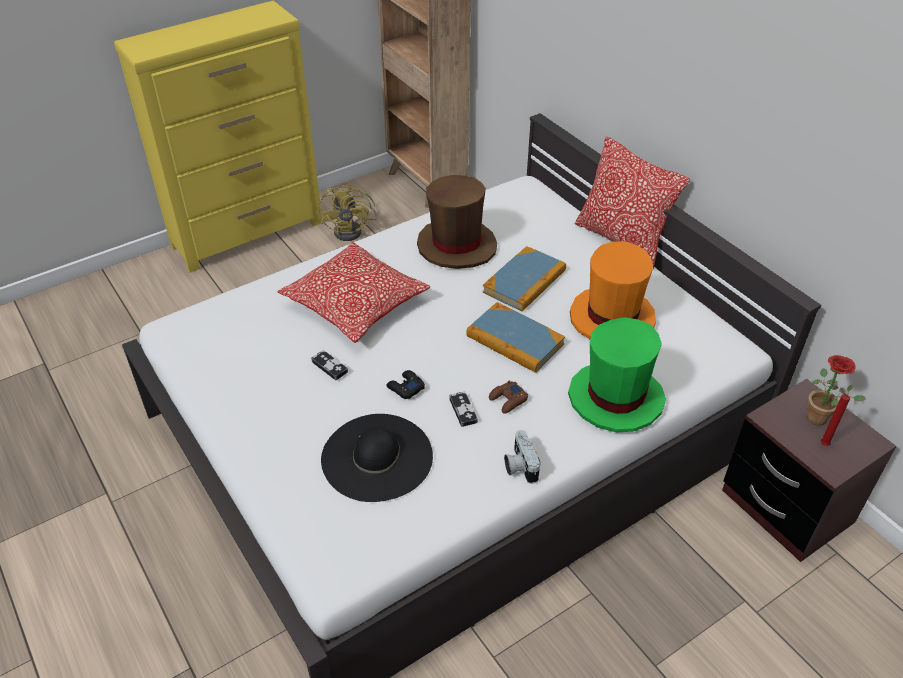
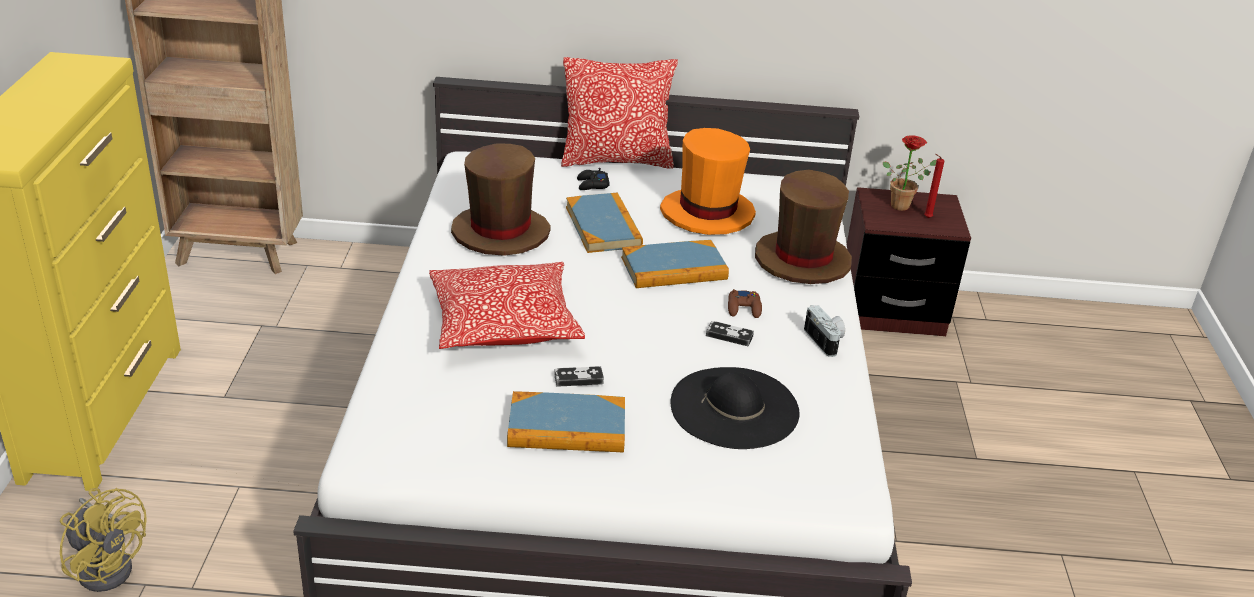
camera: 55 degrees left, 10 degrees down
yellow fan [318,183,378,241] -> yellow fan moved to [60,488,147,592]
black game controller [387,370,425,399] -> black game controller moved to [577,168,610,190]
camera [504,430,541,484] -> camera turned 135 degrees counterclockwise [804,305,845,357]
green hat [568,317,666,432] -> brown hat [755,170,852,284]
none -> book [507,391,625,452]

